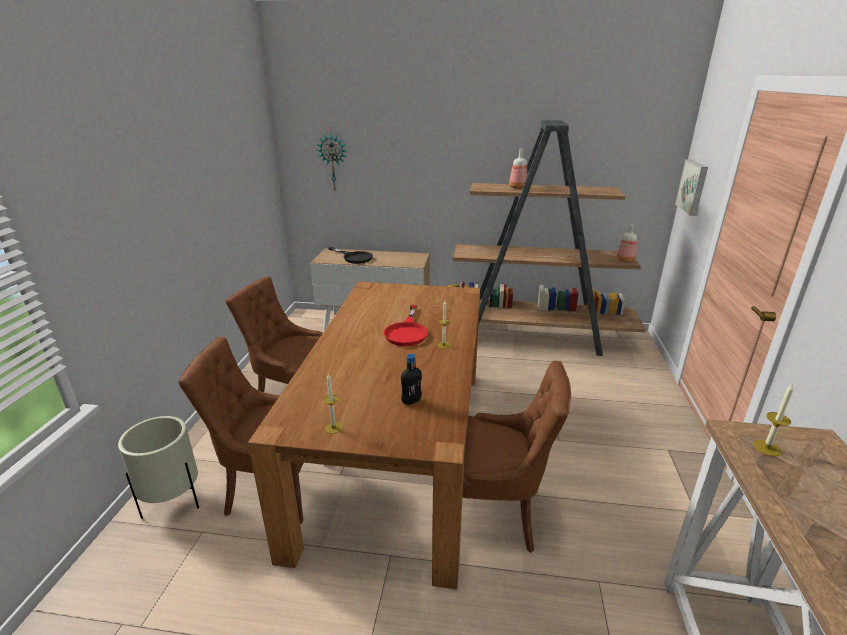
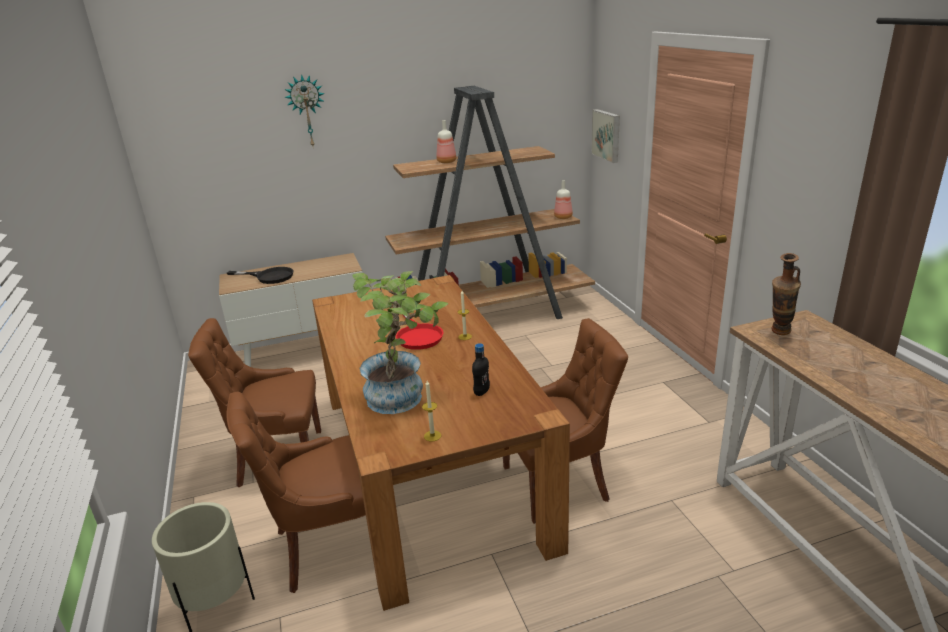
camera: 25 degrees left, 0 degrees up
wall clock [317,133,347,191] -> wall clock moved to [284,74,325,146]
candle [753,383,794,457] -> vase [772,253,801,335]
none -> potted plant [352,271,449,414]

